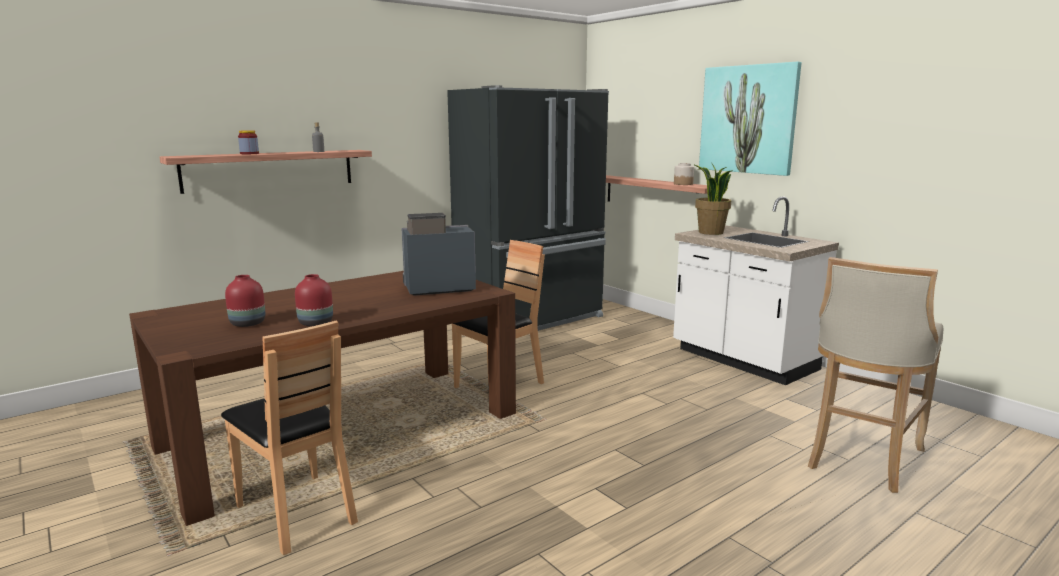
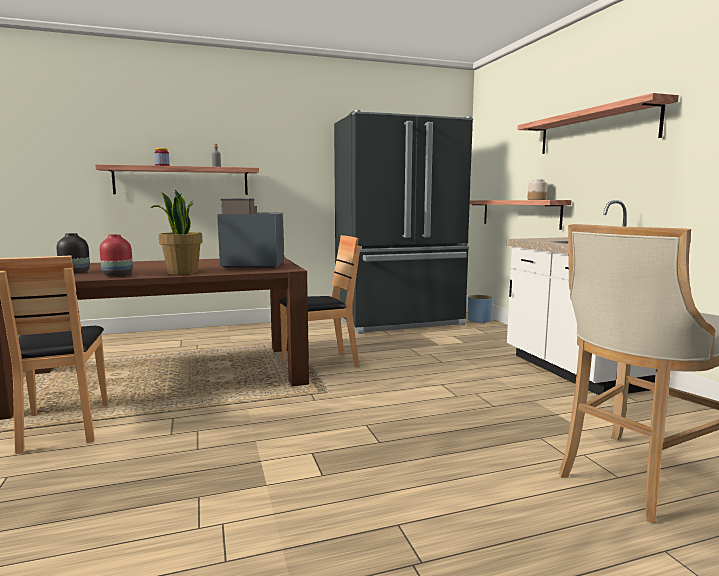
camera: 20 degrees right, 5 degrees down
red vase [225,275,265,327] -> black vase [57,233,90,274]
potted plant [693,164,733,235] -> potted plant moved to [151,190,202,275]
picture [699,62,801,176] -> shelf [518,93,679,154]
none -> blue planter [468,295,493,324]

